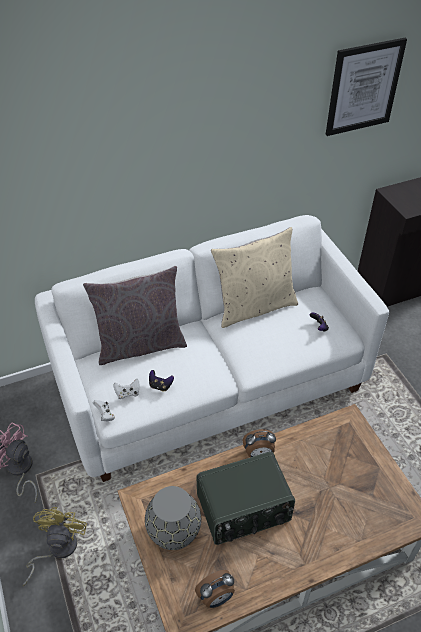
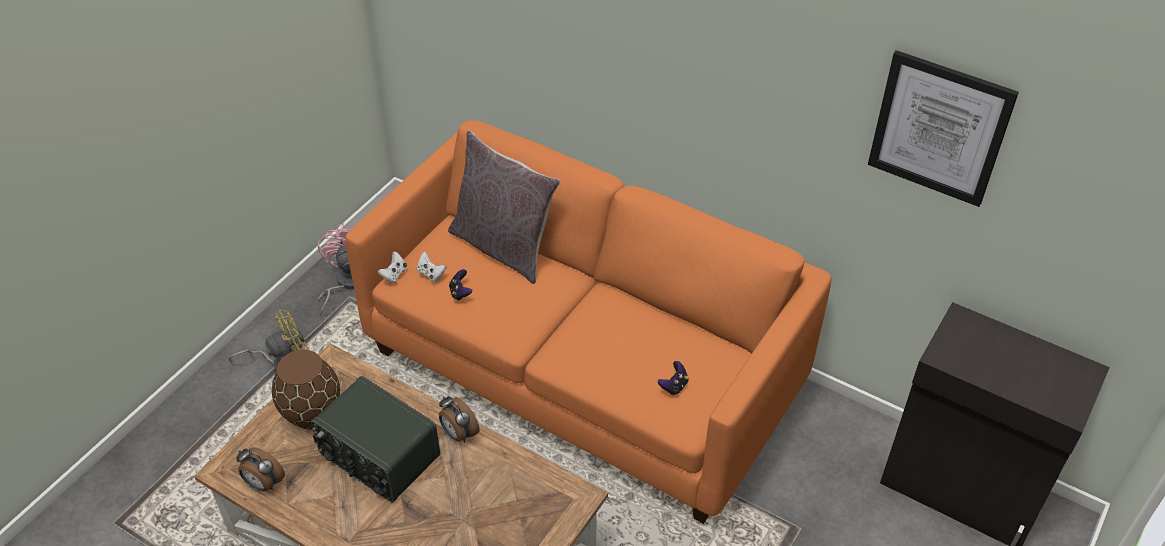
camera: 55 degrees right, 0 degrees up
white sofa [35,215,389,482] -> orange sofa [345,120,831,524]
grey vase [145,486,201,550] -> brown vase [272,349,340,429]
beige pillow [211,227,298,328] -> none

